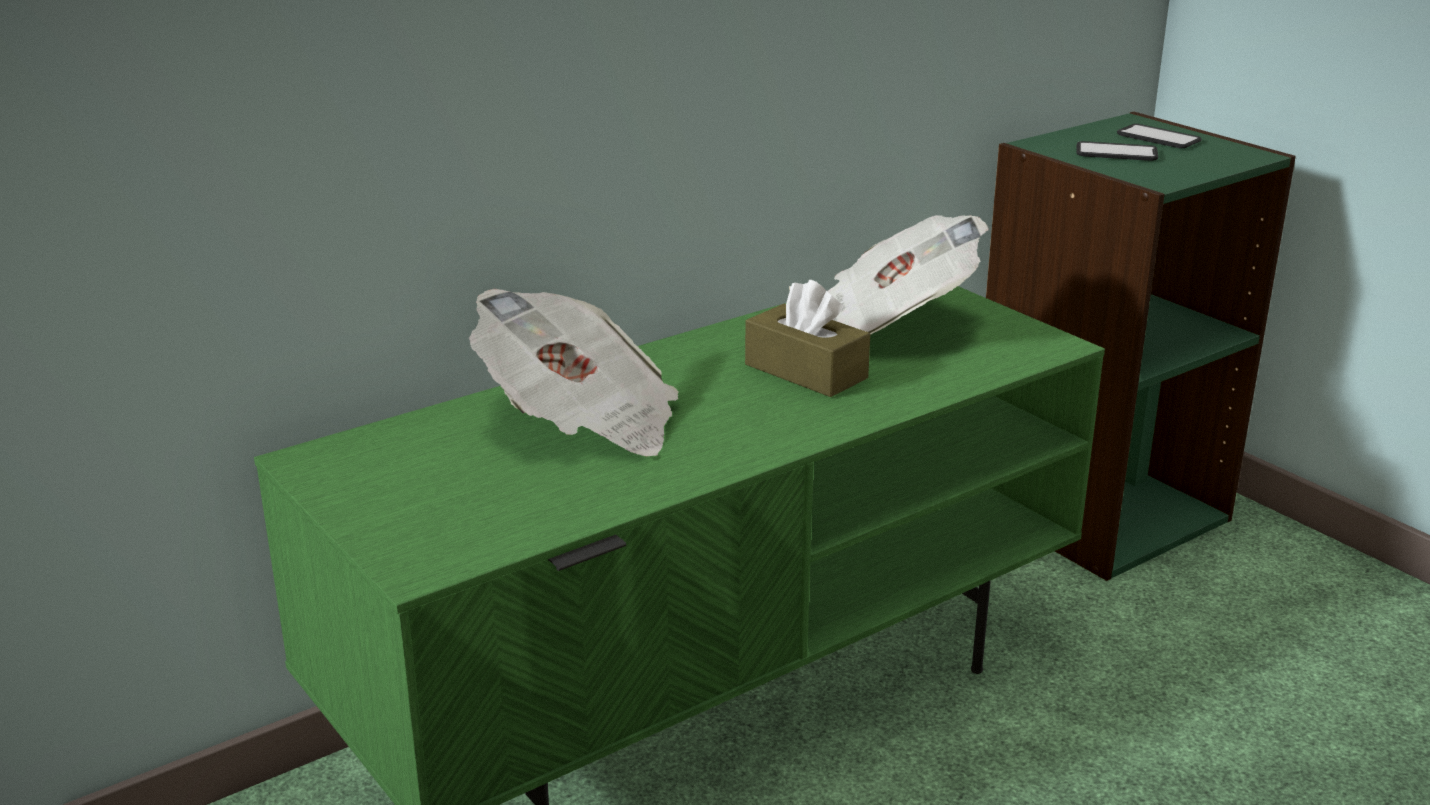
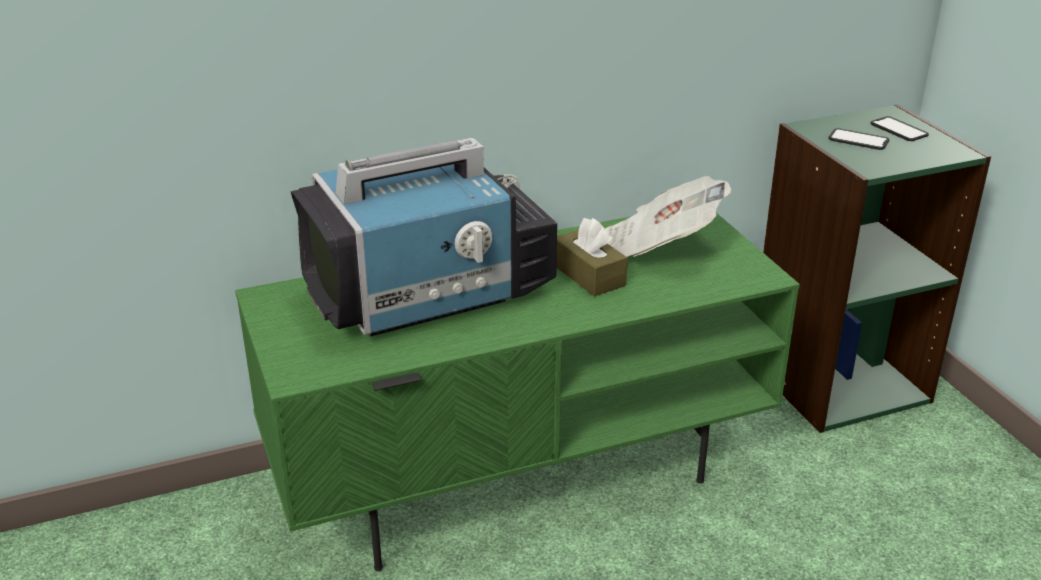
camera: 15 degrees right, 5 degrees up
newspaper [469,289,679,456] -> television [290,138,557,336]

